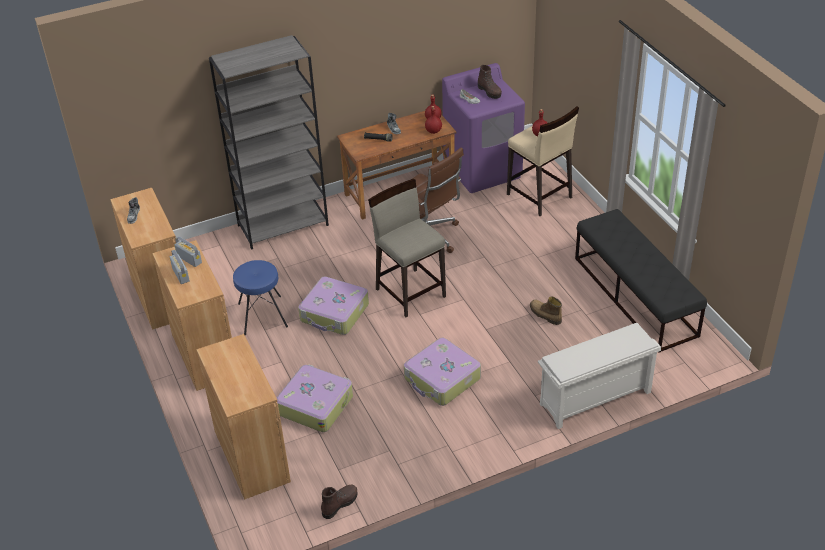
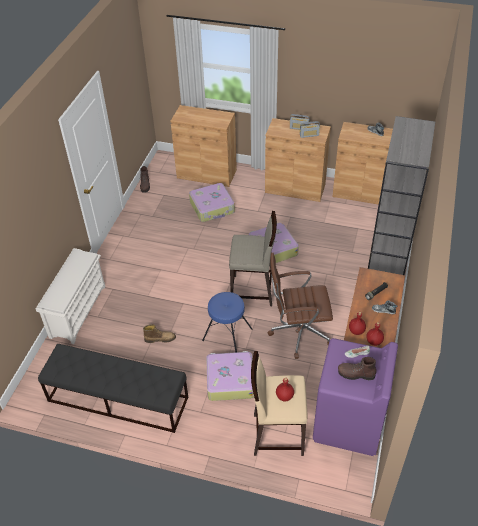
camera: 130 degrees right, 5 degrees up
blue stool [233,260,288,335] -> blue stool moved to [202,292,252,352]
suitcase [404,338,481,406] -> suitcase moved to [206,351,254,401]

